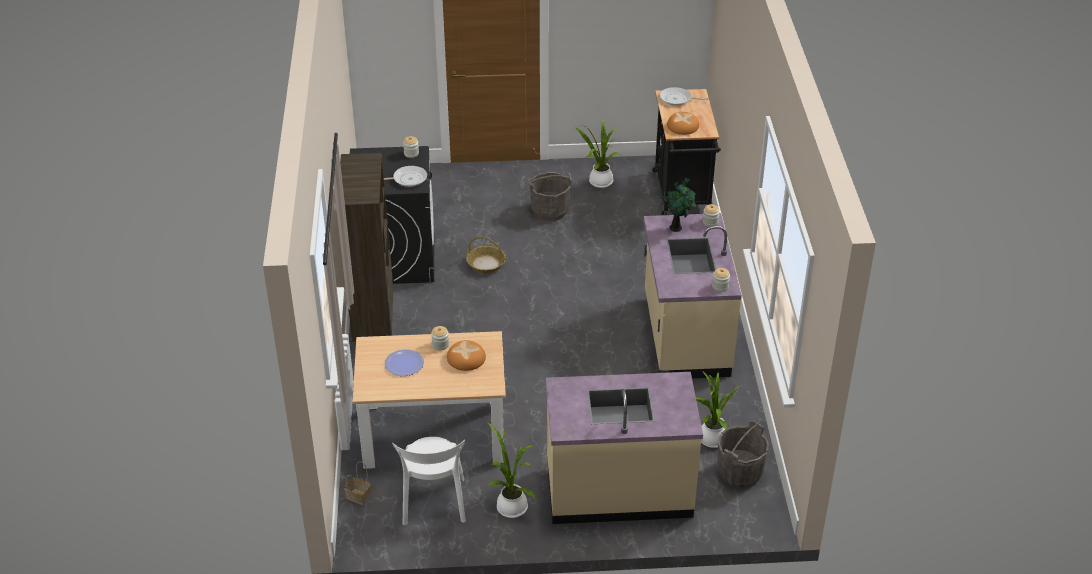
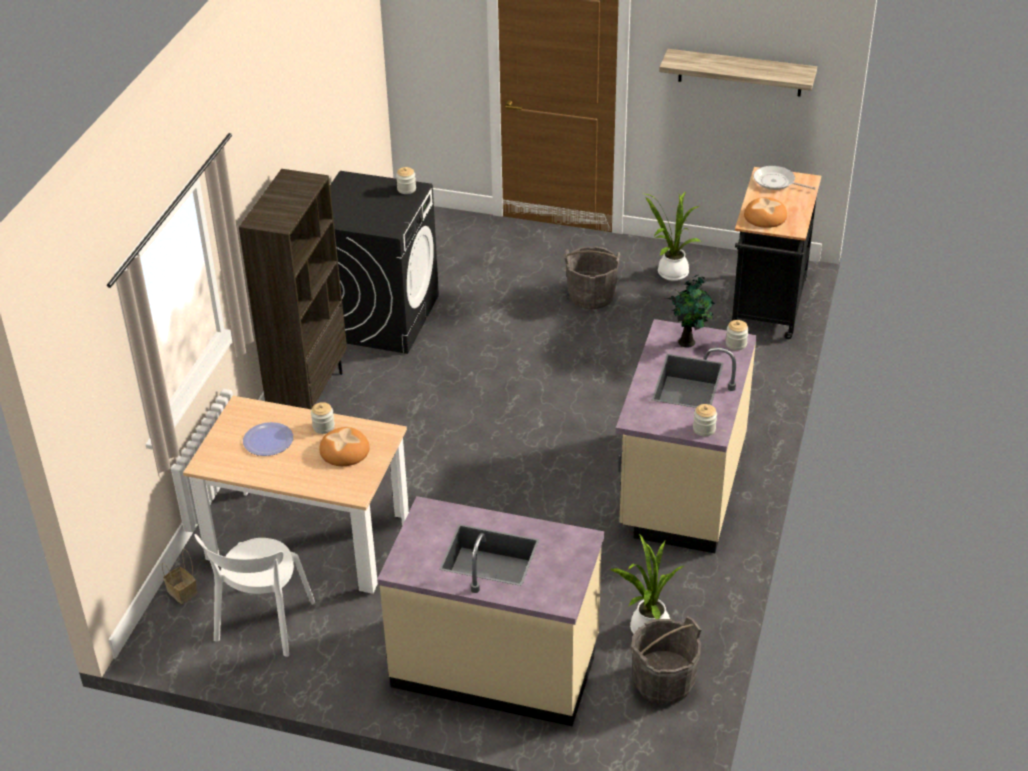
camera: 20 degrees right, 0 degrees up
frying pan [384,166,427,187] -> none
basket [466,237,506,273] -> none
potted plant [488,423,535,518] -> none
none -> shelf [659,49,817,96]

